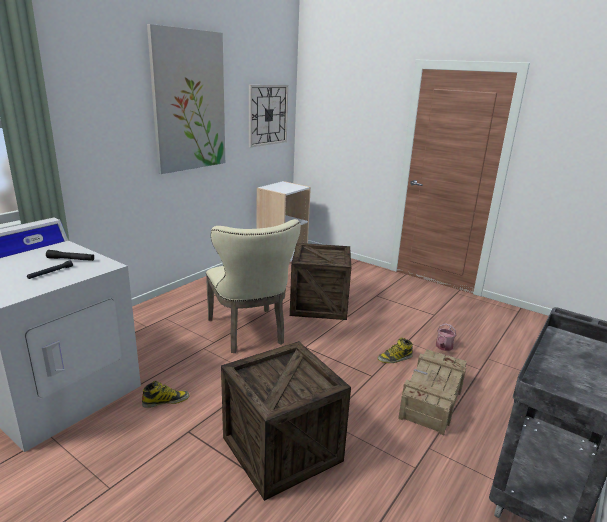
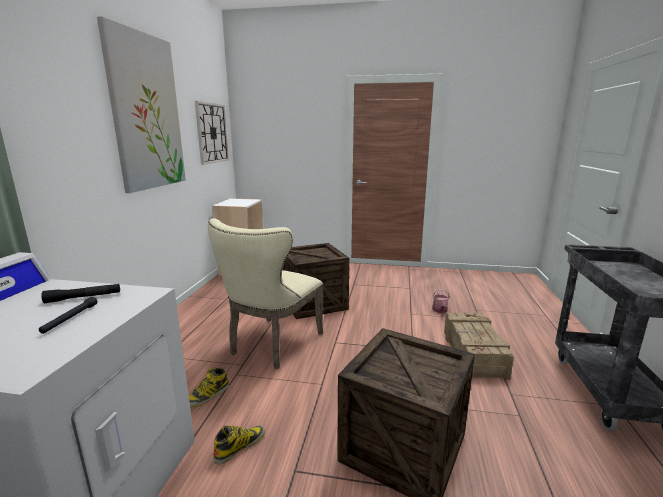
camera: 25 degrees left, 5 degrees down
beige chair [206,219,301,353] -> beige chair turned 75 degrees clockwise [208,218,323,369]
boot [377,338,413,363] -> boot moved to [189,367,229,407]

